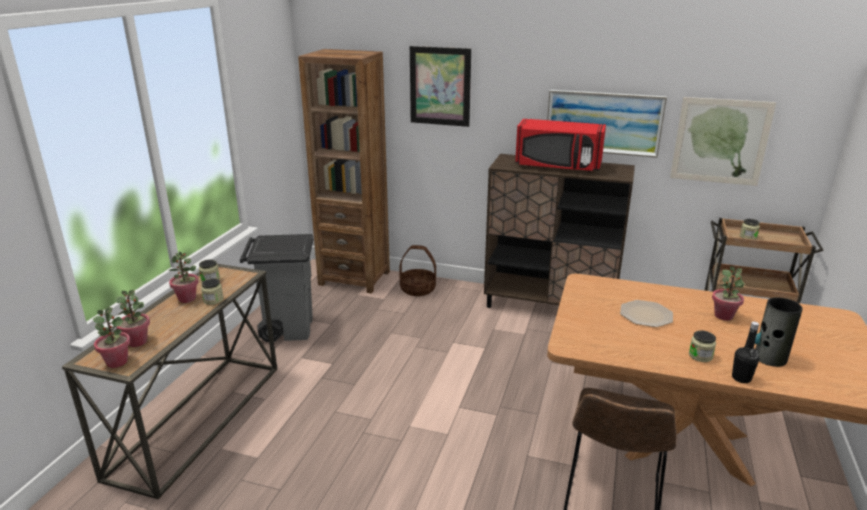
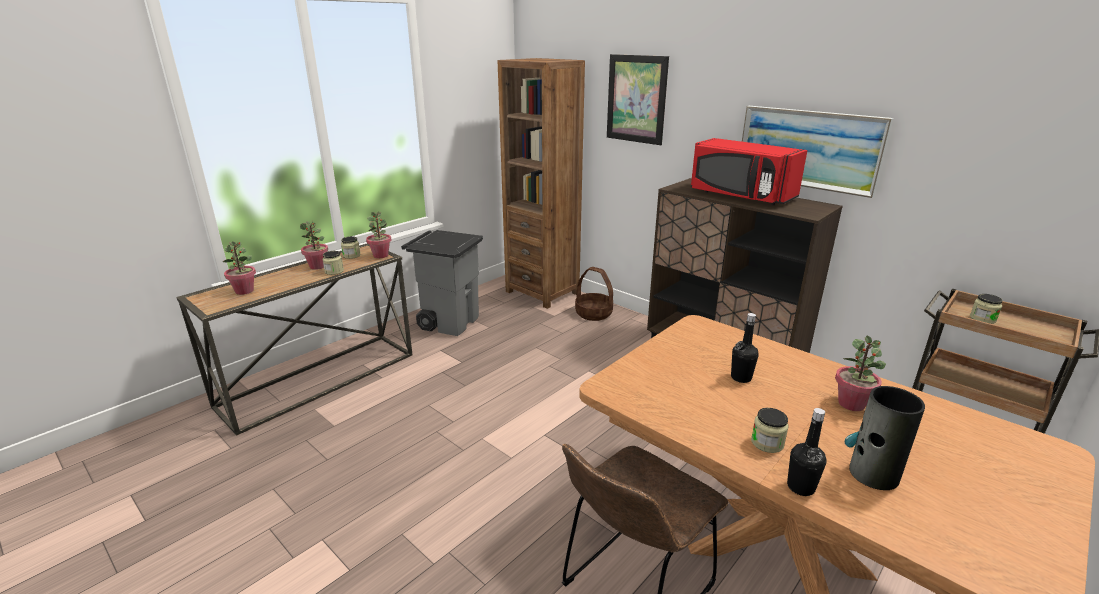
camera: 25 degrees right, 0 degrees up
potted plant [93,307,130,368] -> potted plant moved to [366,212,391,258]
plate [620,300,673,327] -> black bottle [731,313,759,383]
picture [670,97,776,186] -> none

